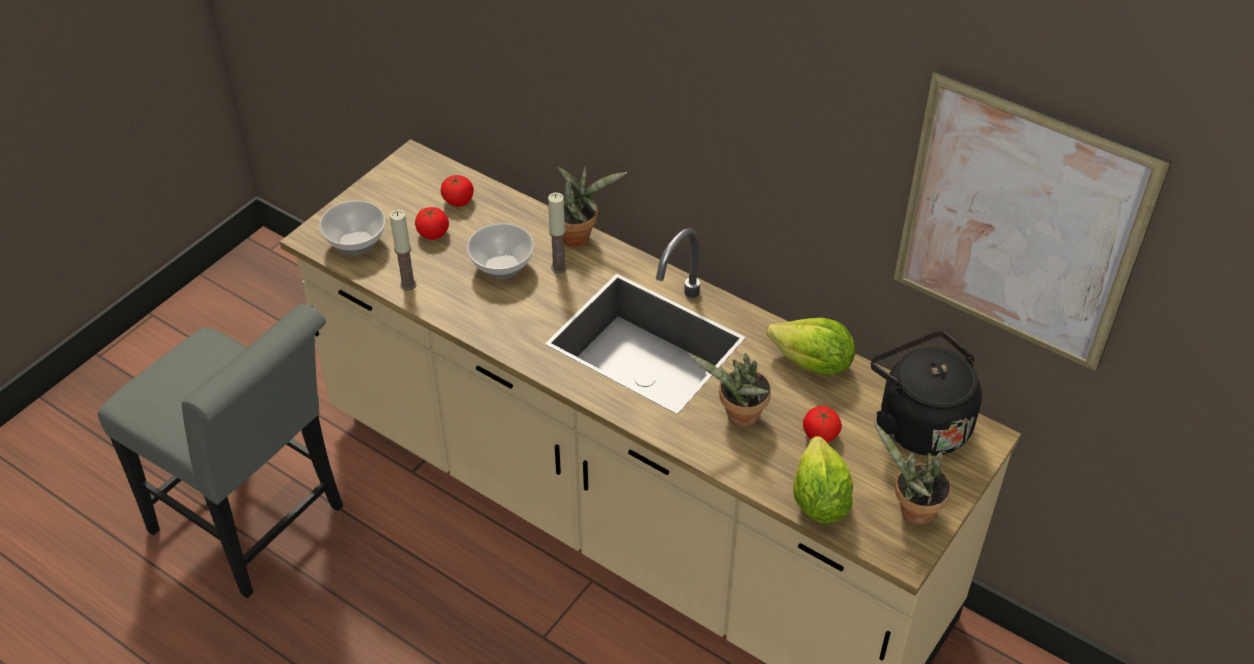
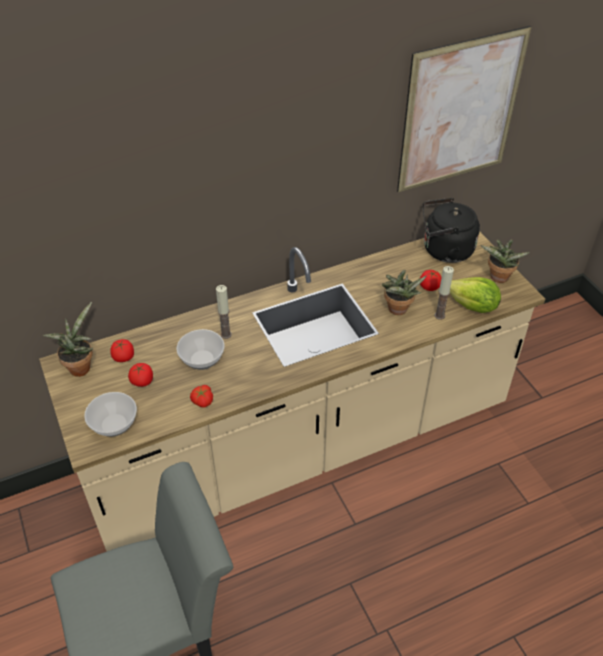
camera: 60 degrees left, 0 degrees up
candle [390,210,417,291] -> candle moved to [435,266,454,320]
potted plant [557,166,627,247] -> potted plant moved to [43,302,93,377]
lettuce [767,318,855,375] -> none
none -> tomato [190,385,213,407]

